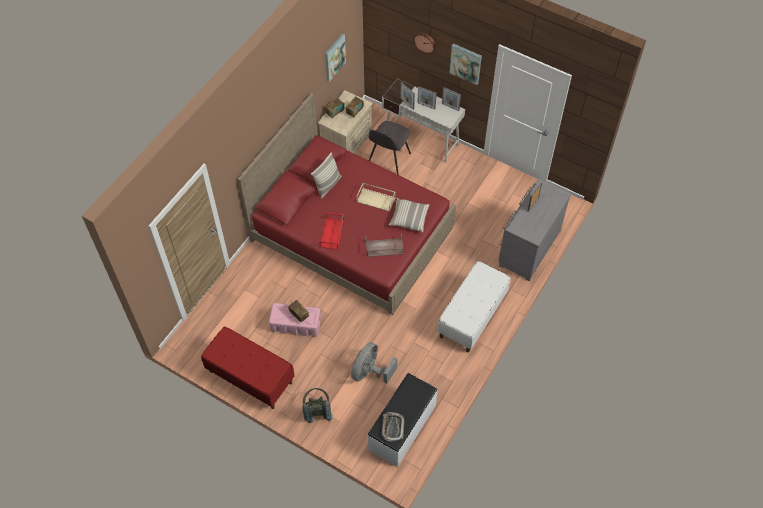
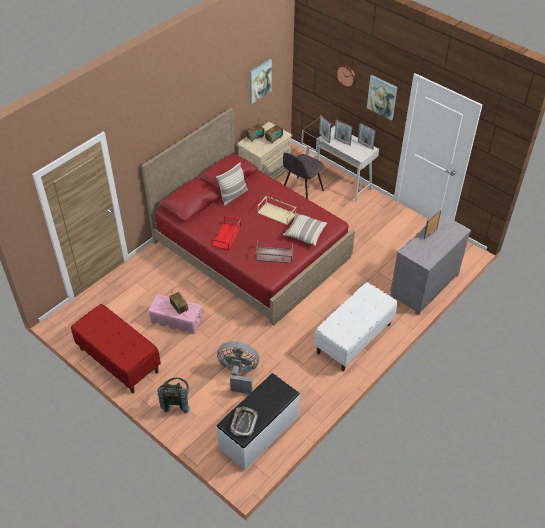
camera: 10 degrees right, 10 degrees down
grey fan [351,342,397,384] -> grey fan turned 60 degrees clockwise [217,341,259,394]

